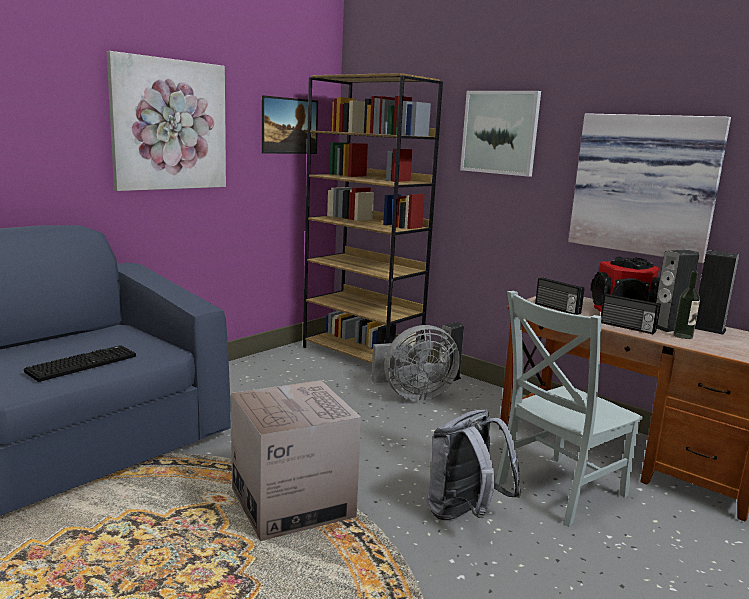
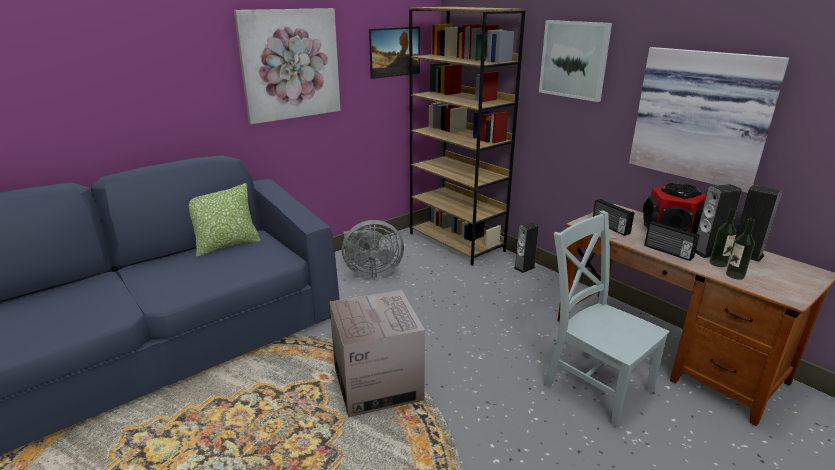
camera: 10 degrees right, 10 degrees up
keyboard [24,345,136,382] -> none
grey fan [371,325,460,401] -> grey fan moved to [342,220,404,278]
grey backpack [427,409,521,520] -> none
grey chair [496,291,643,527] -> grey chair turned 75 degrees clockwise [543,211,670,427]
none -> pillow [189,183,261,257]
none -> bottle [726,218,755,280]

